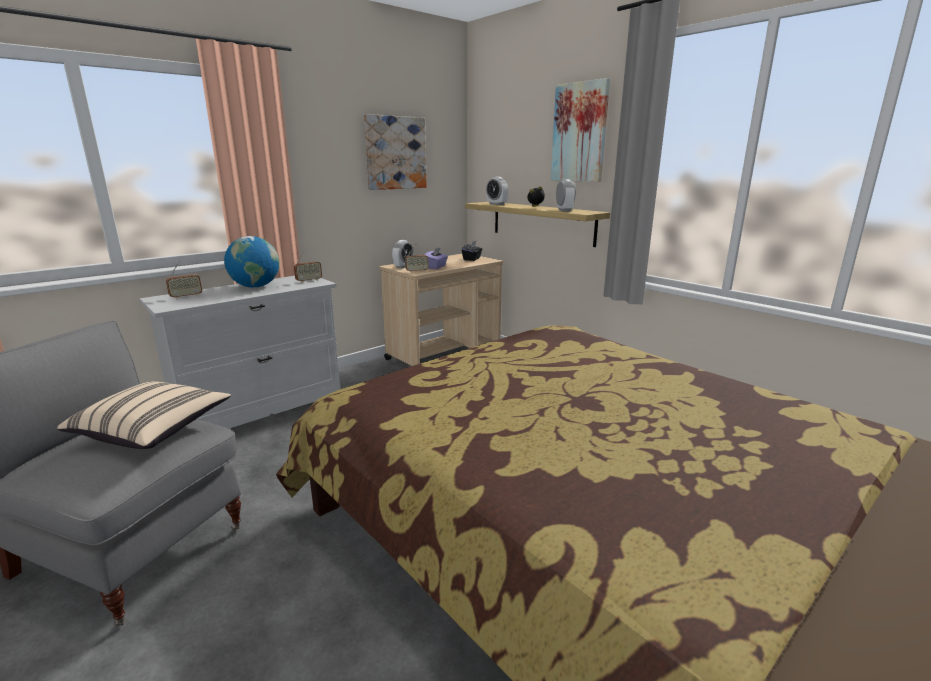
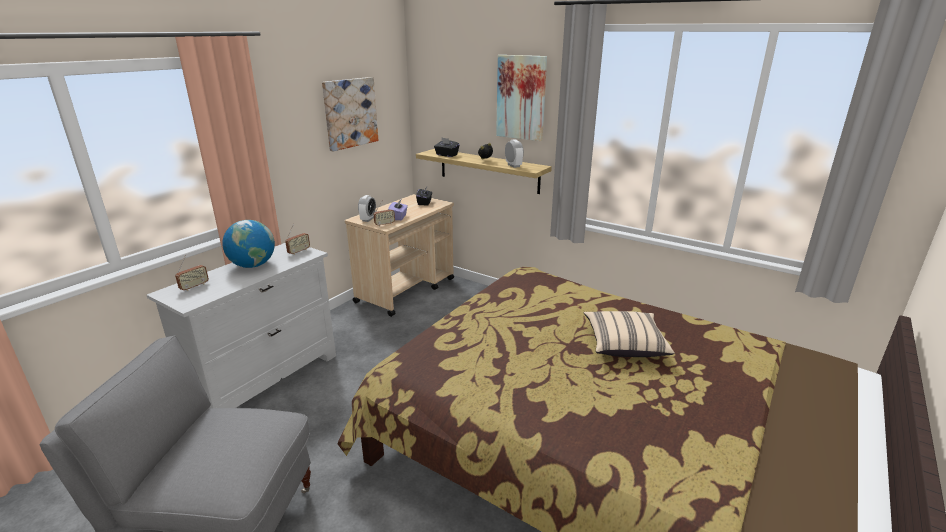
camera: 15 degrees left, 5 degrees up
beige pillow [57,381,231,449] -> beige pillow moved to [584,311,675,357]
alarm clock [486,177,508,205] -> black tissue box [434,137,460,157]

